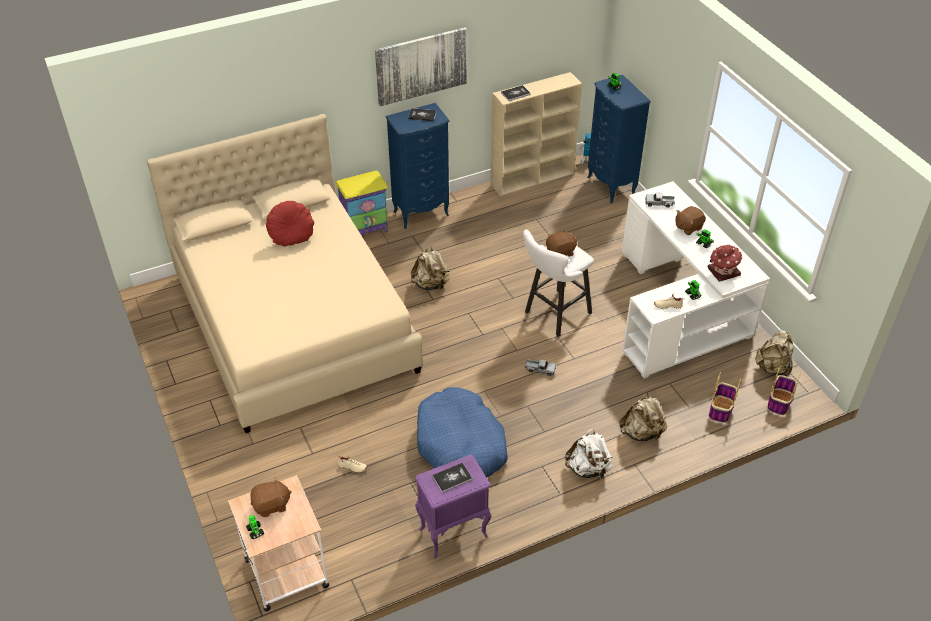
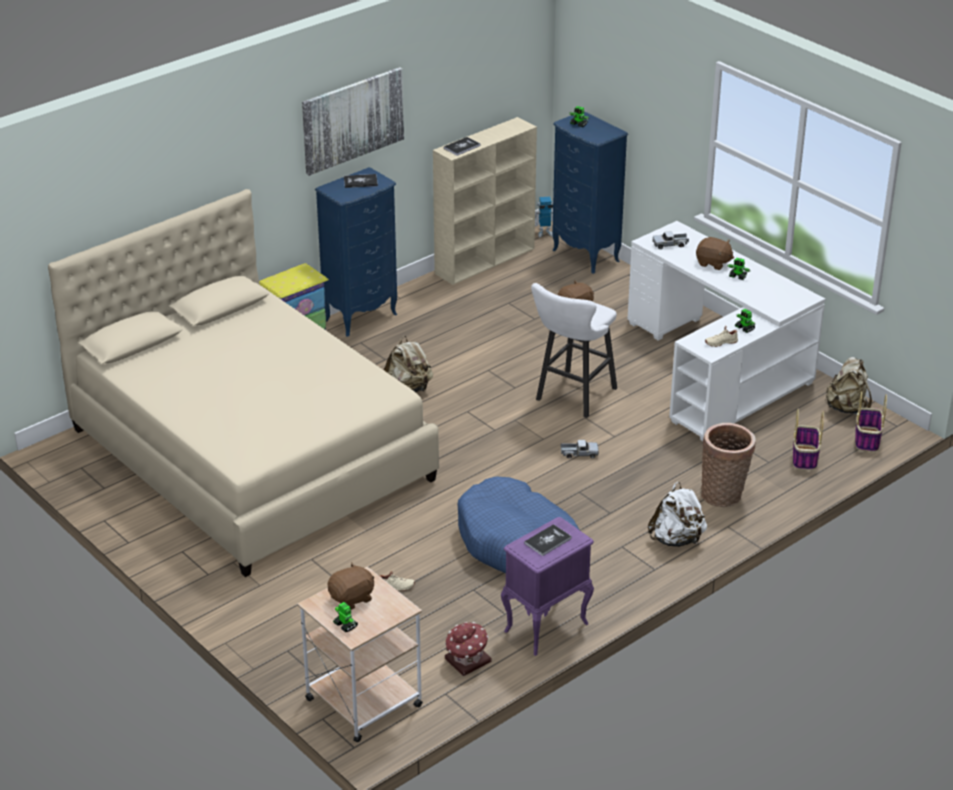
camera: 15 degrees left, 10 degrees down
red pillow [266,201,314,246] -> none
beige backpack [619,393,667,441] -> basket [701,423,756,507]
brown plush toy [676,206,706,235] -> brown plush toy turned 105 degrees counterclockwise [696,237,734,270]
toy house [707,244,743,282] -> toy house moved to [445,622,492,676]

